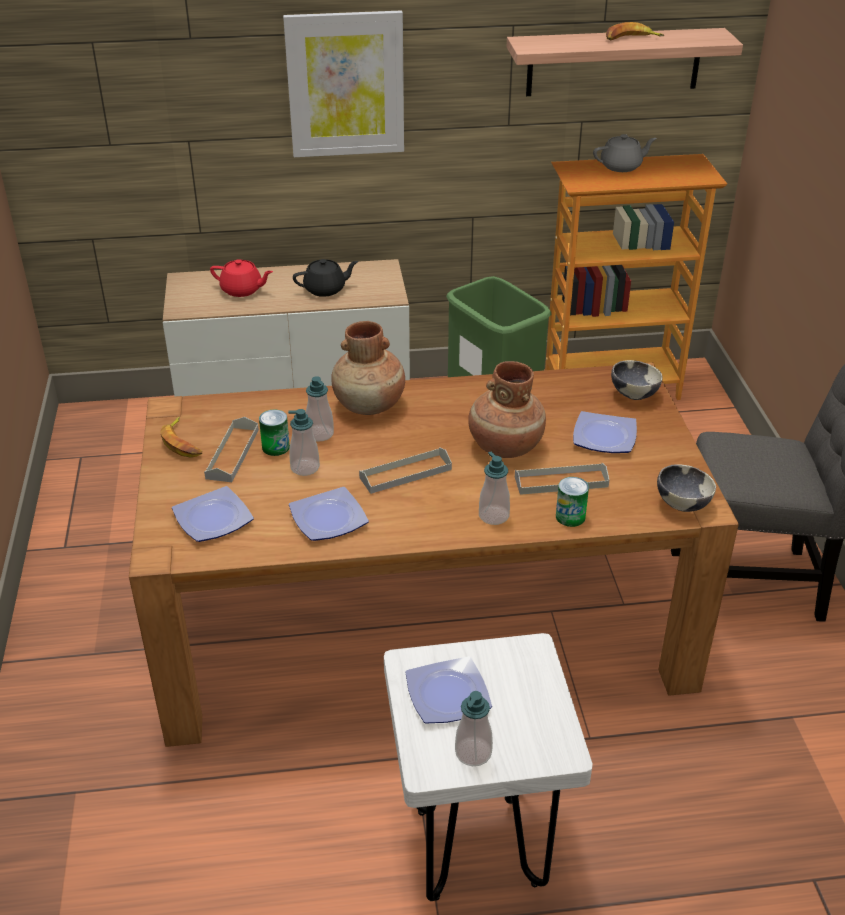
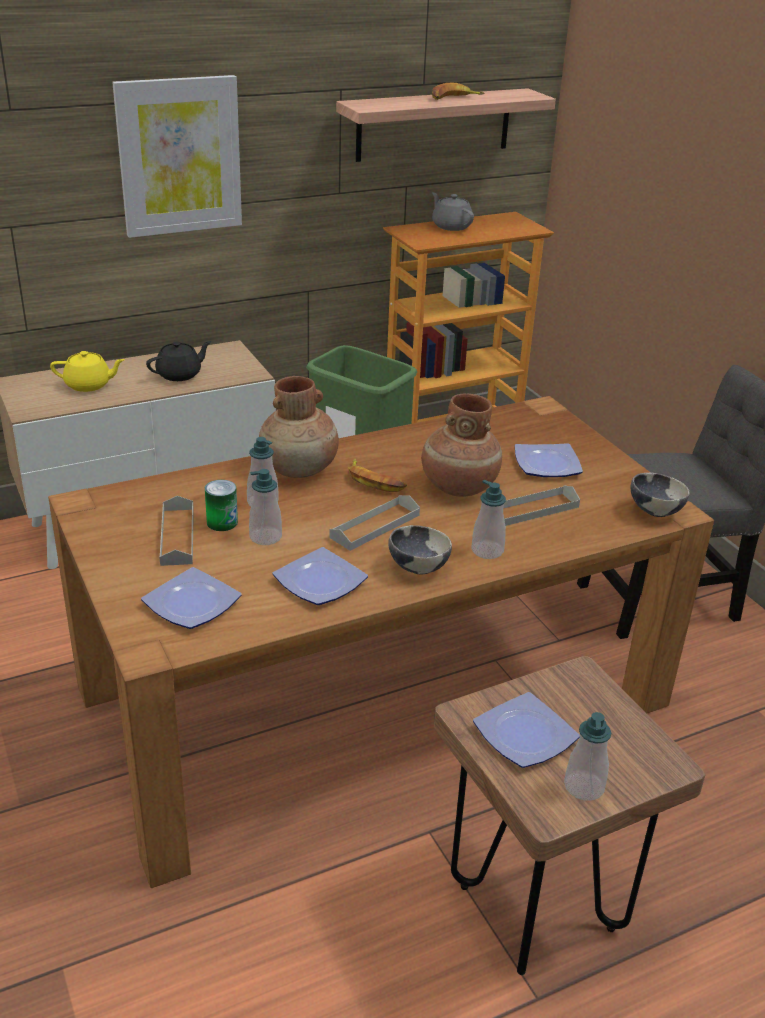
camera: 20 degrees left, 5 degrees down
banana [160,417,202,458] -> banana moved to [348,459,407,492]
red teapot [210,259,273,297] -> yellow teapot [50,351,125,392]
white stool [384,633,593,901] -> brown stool [434,656,705,975]
can [556,477,589,527] -> none
grey teapot [593,134,657,172] -> grey teapot turned 90 degrees counterclockwise [432,192,474,231]
bowl [611,360,663,400] -> bowl moved to [388,525,452,575]

